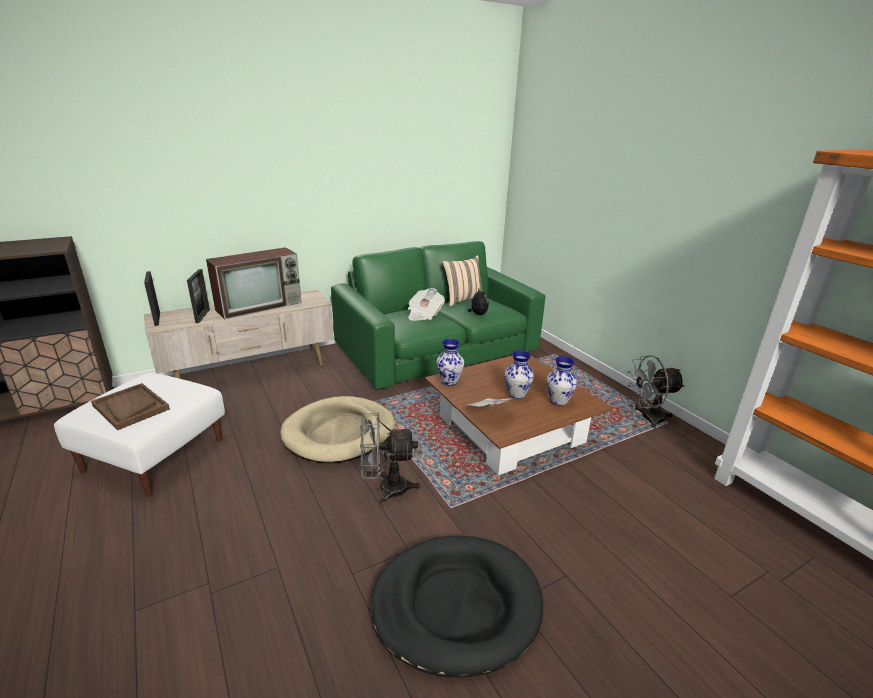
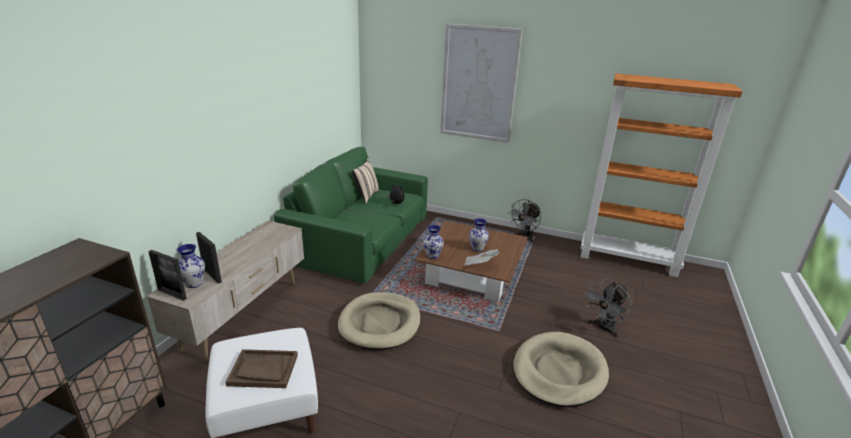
camera: 40 degrees left, 0 degrees up
television [206,247,302,319] -> none
grey fan [360,412,420,505] -> grey fan moved to [584,279,632,337]
black dog bed [371,536,543,678] -> beige dog bed [513,332,609,407]
newspaper [408,288,445,321] -> none
vase [547,356,577,406] -> vase moved to [177,244,205,288]
none -> picture [440,24,523,143]

